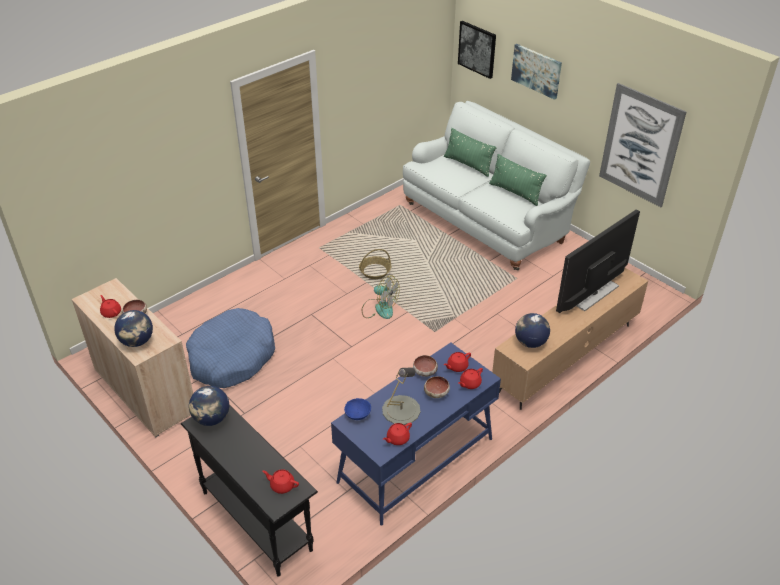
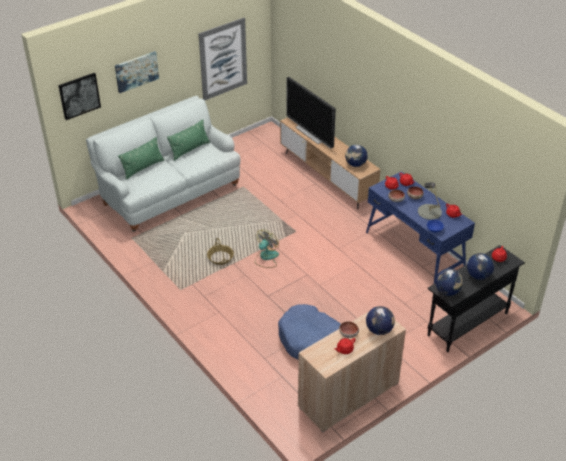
camera: 85 degrees left, 0 degrees up
none -> globe [467,253,494,280]

